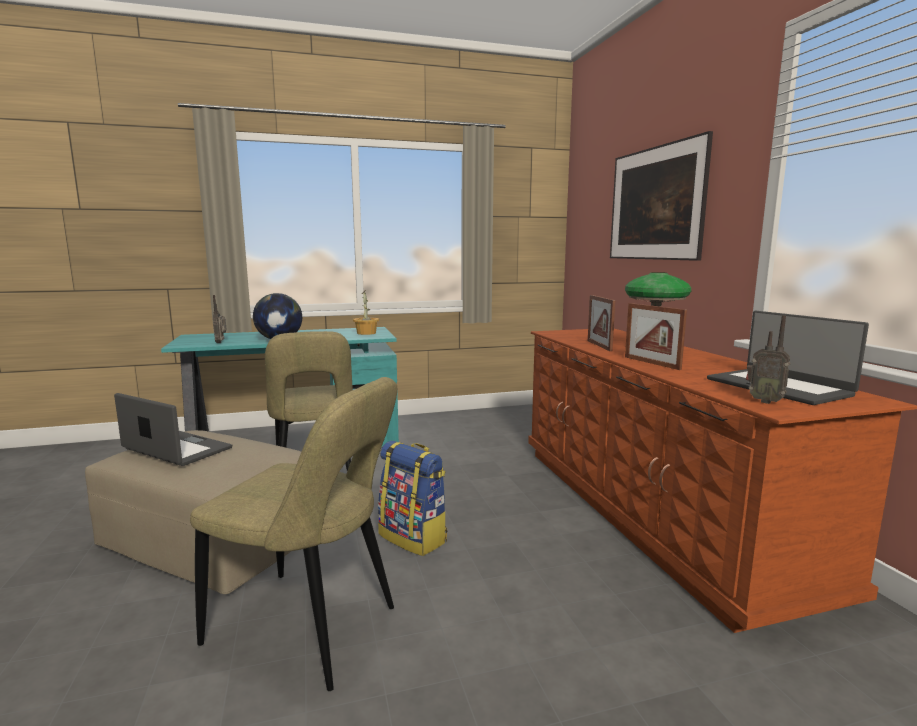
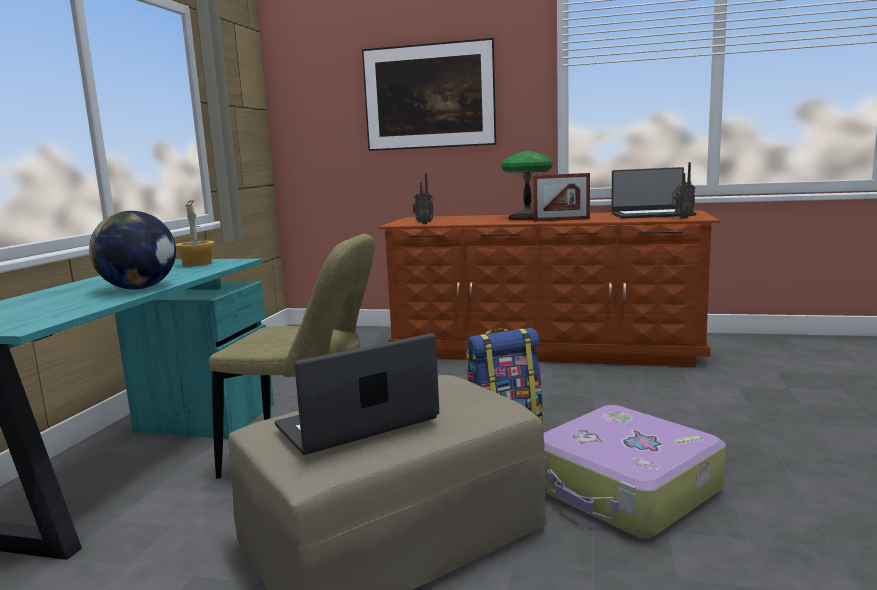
camera: 60 degrees left, 0 degrees up
beige chair [190,377,397,691] -> suitcase [544,405,726,538]
radio [213,295,227,343] -> radio moved to [412,173,434,224]
picture frame [588,295,615,351] -> none

